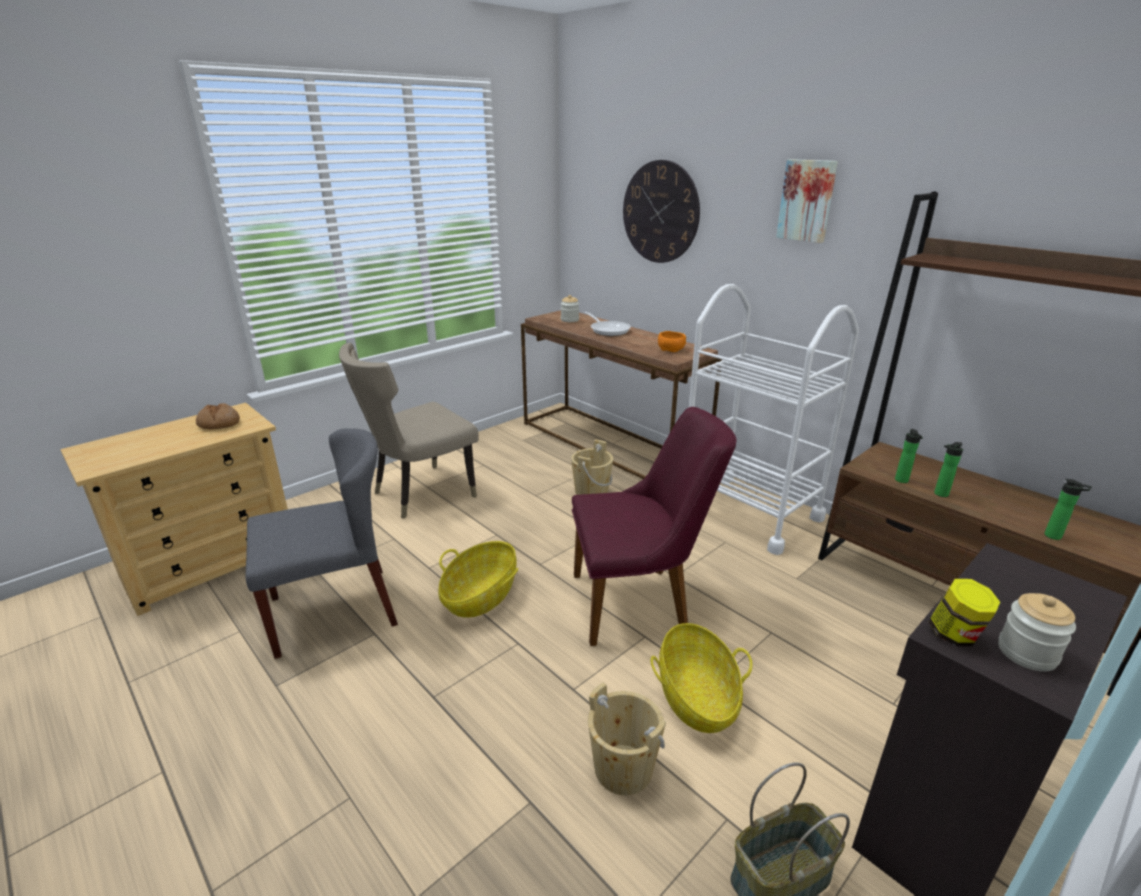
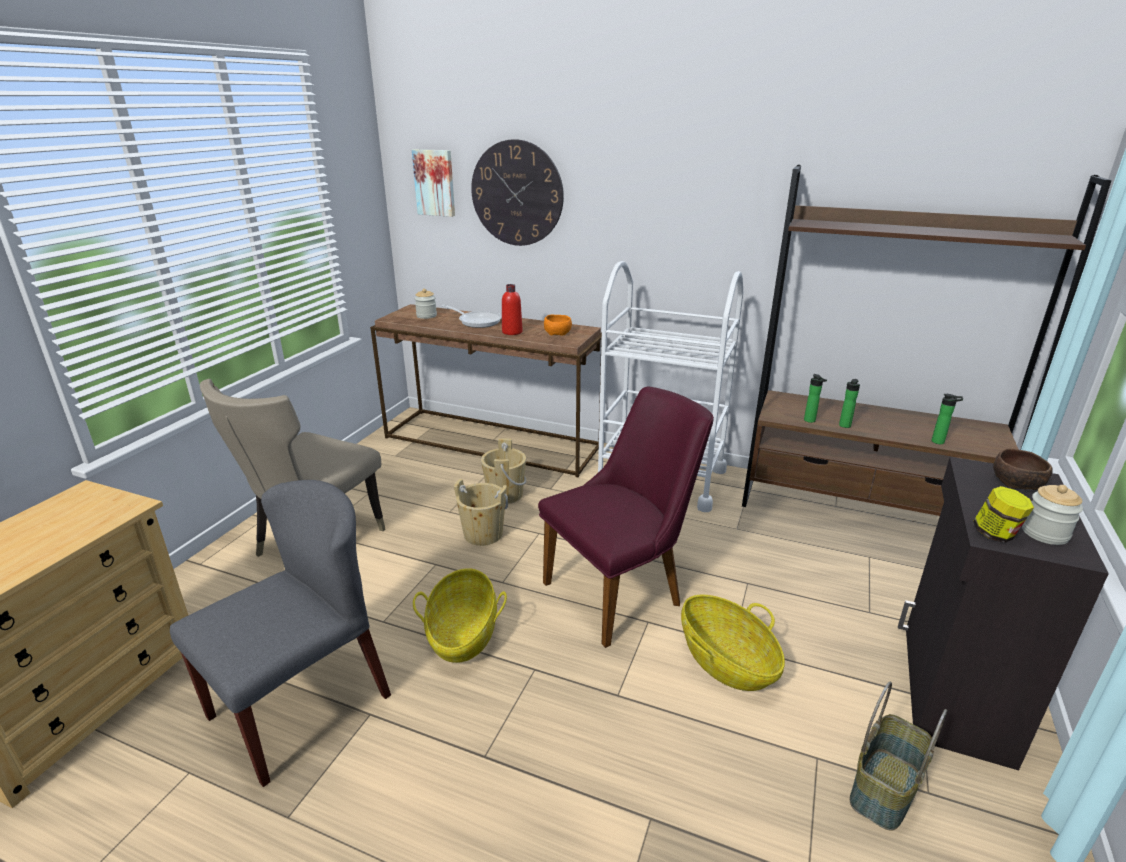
camera: 25 degrees left, 0 degrees up
bread [196,403,240,429] -> none
beige bucket [588,682,666,795] -> beige bucket moved to [454,479,508,546]
picture [776,159,838,243] -> picture moved to [412,149,455,217]
none -> red bottle [502,284,523,335]
none -> brown bowl [993,448,1053,490]

